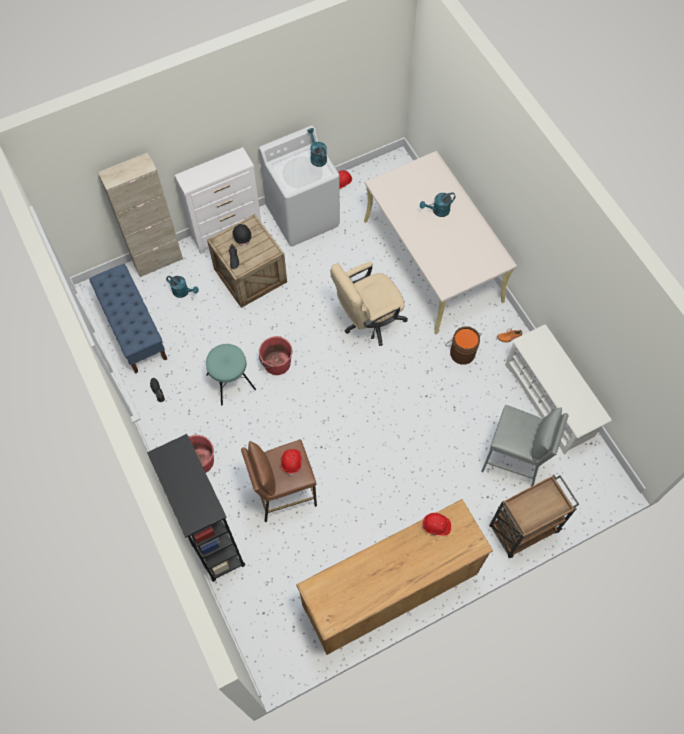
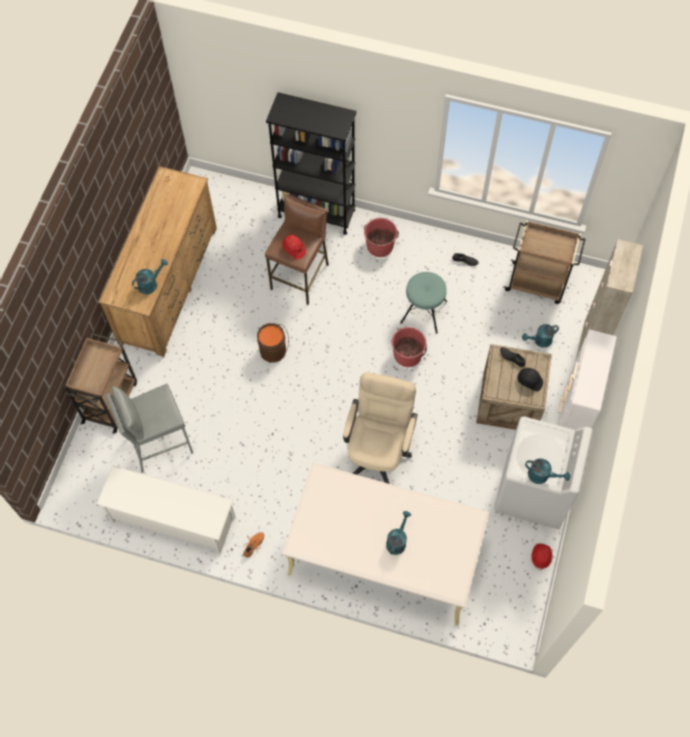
camera: 135 degrees right, 0 degrees up
blue bench [89,264,167,374] -> brown cart [503,220,586,304]
red hard hat [422,513,451,536] -> turquoise watering can [132,259,168,294]
brown bucket [445,326,482,365] -> brown bucket moved to [257,323,289,363]

